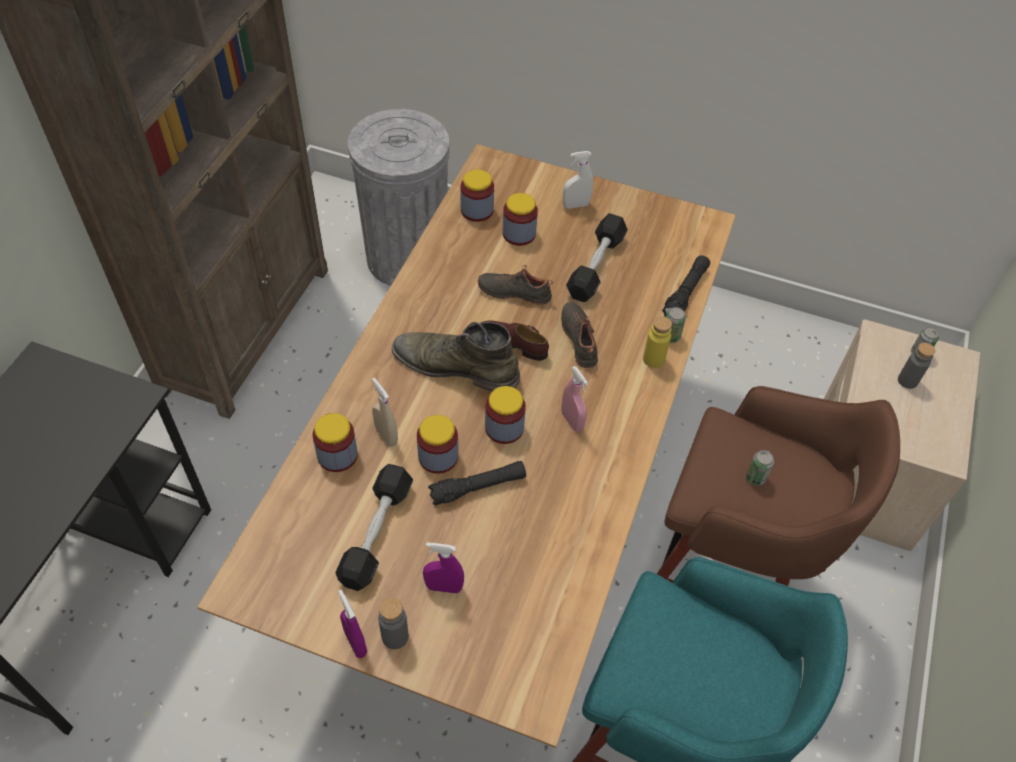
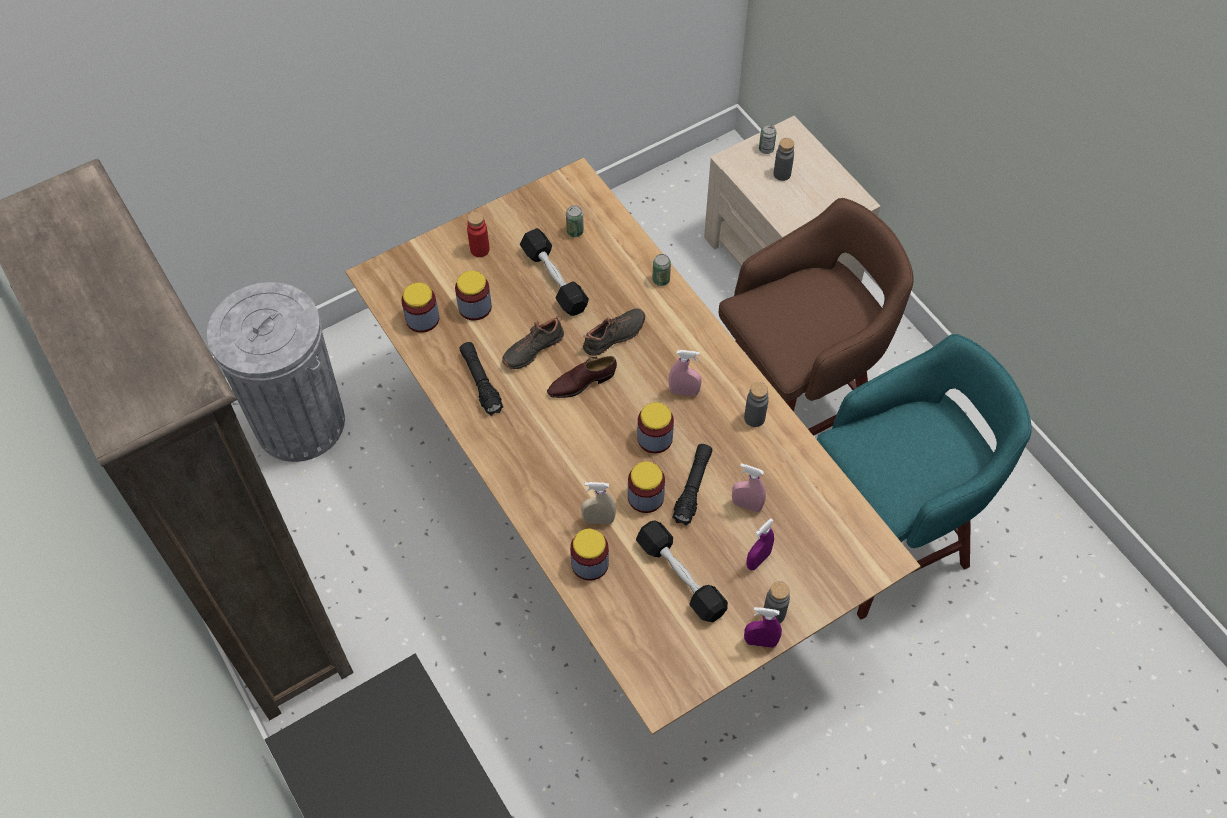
camera: 50 degrees left, 5 degrees up
green boot [392,322,520,392] -> none
black shoe [561,302,598,368] -> black shoe turned 120 degrees clockwise [583,308,645,356]
white spray bottle [563,151,593,209] -> red bottle [467,212,490,257]
yellow bottle [643,316,672,368] -> none
black flashlight [662,255,710,317] -> black flashlight moved to [460,342,503,416]
can [746,450,774,485] -> can moved to [566,205,584,237]
none -> pink spray bottle [732,463,766,512]
none -> grey bottle [744,382,769,427]

